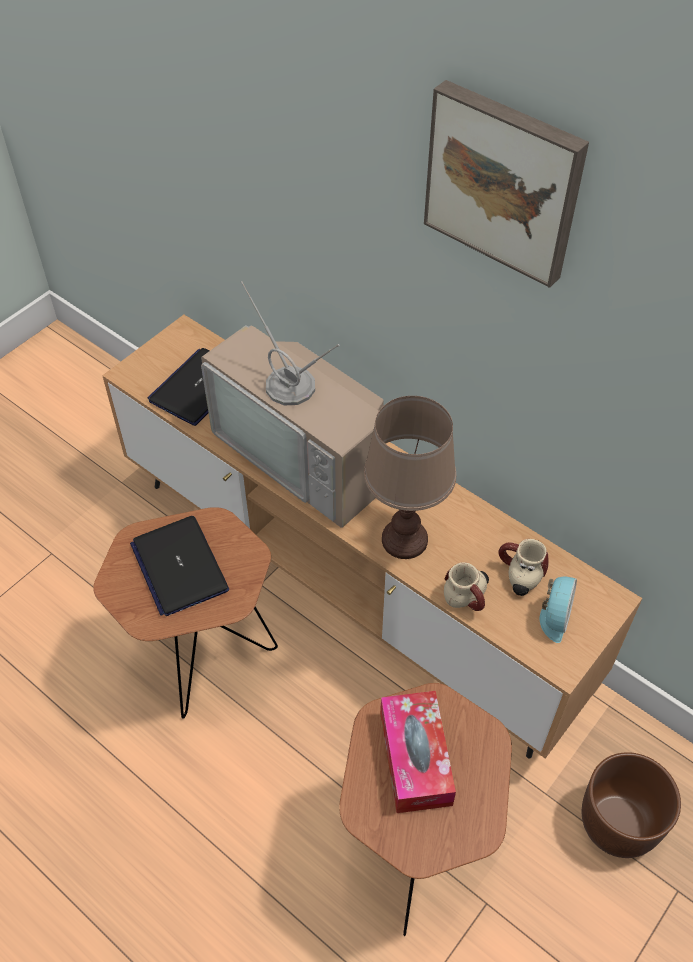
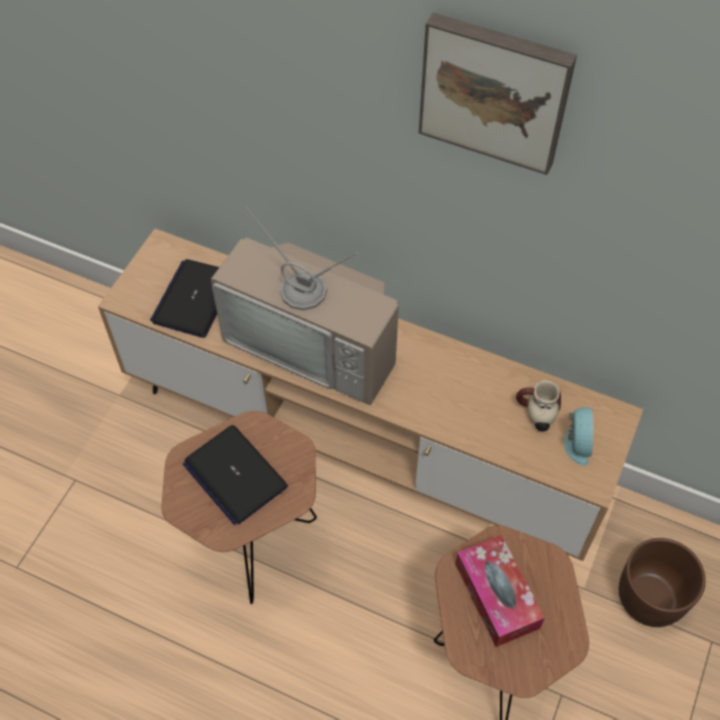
camera: 15 degrees left, 5 degrees up
brown table lamp [364,396,456,559] -> none
mug [444,562,489,611] -> none

